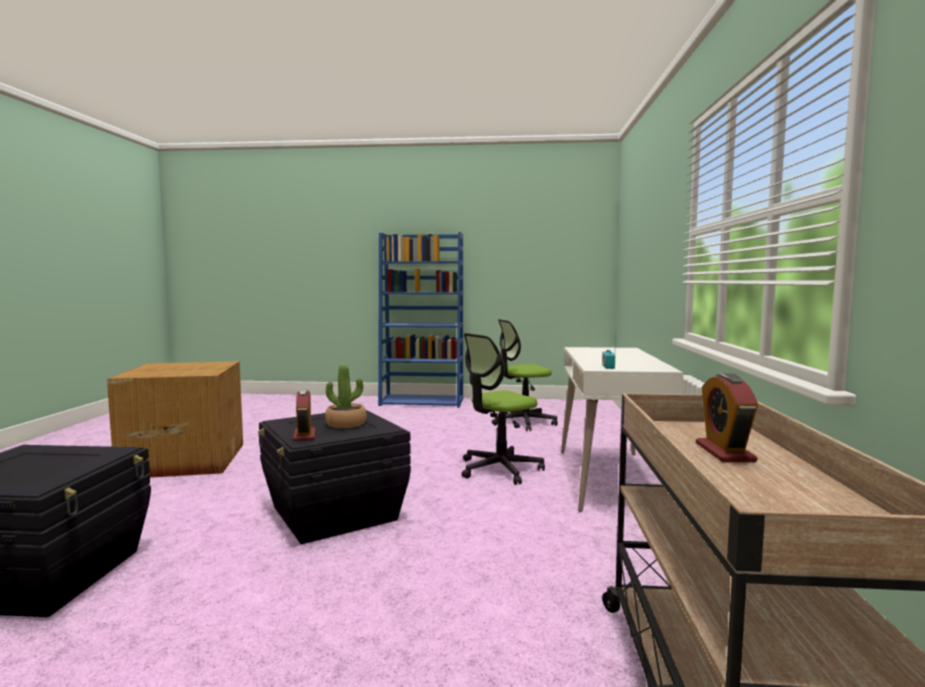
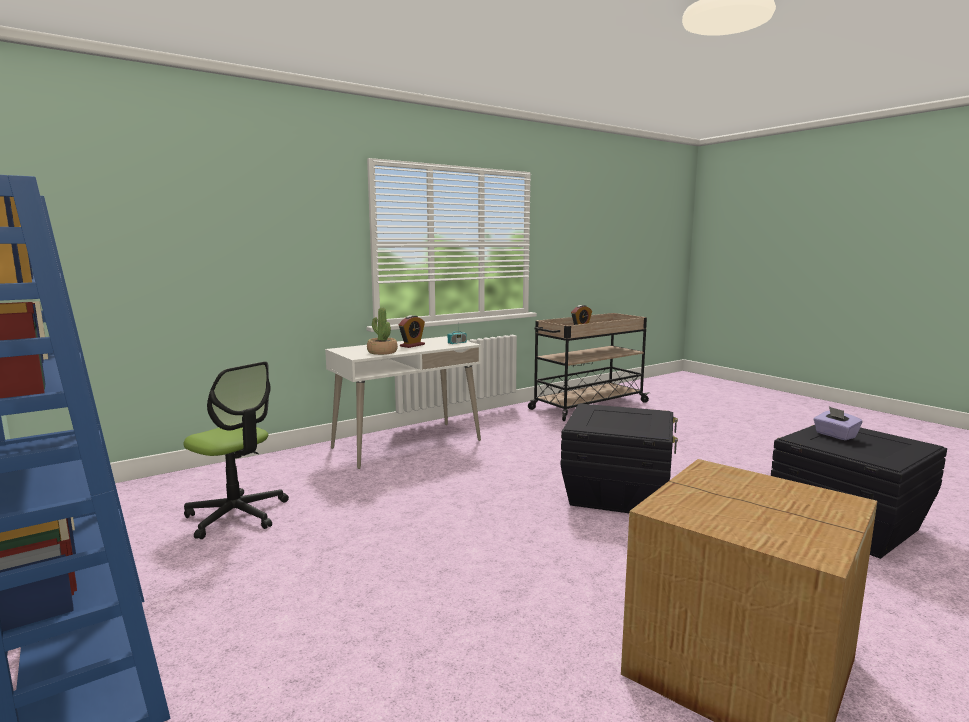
camera: 130 degrees left, 5 degrees up
alarm clock [293,389,316,441] -> alarm clock moved to [399,315,425,348]
potted plant [325,364,367,428] -> potted plant moved to [367,307,398,355]
office chair [462,333,545,485] -> none
none -> purple tissue box [813,407,862,440]

